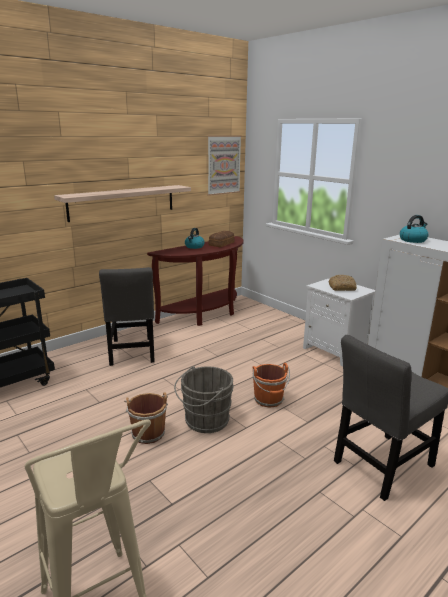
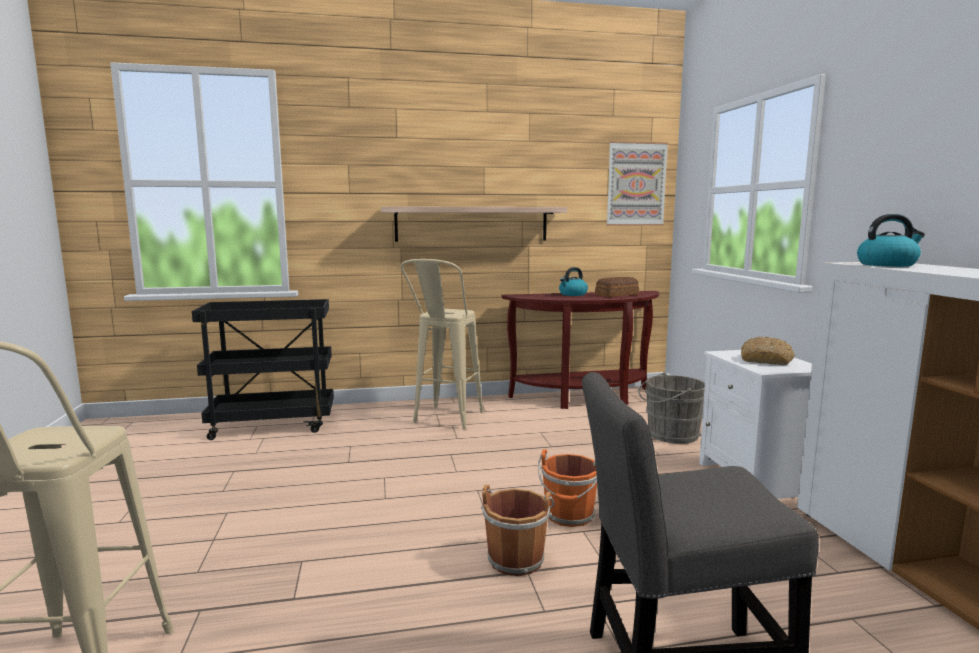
camera: 30 degrees right, 10 degrees down
grey chair [99,267,155,366] -> beige stool [401,259,484,429]
brown bucket [124,392,168,444] -> brown bucket moved to [481,485,554,576]
grey bucket [174,366,234,433] -> grey bucket moved to [638,372,705,444]

